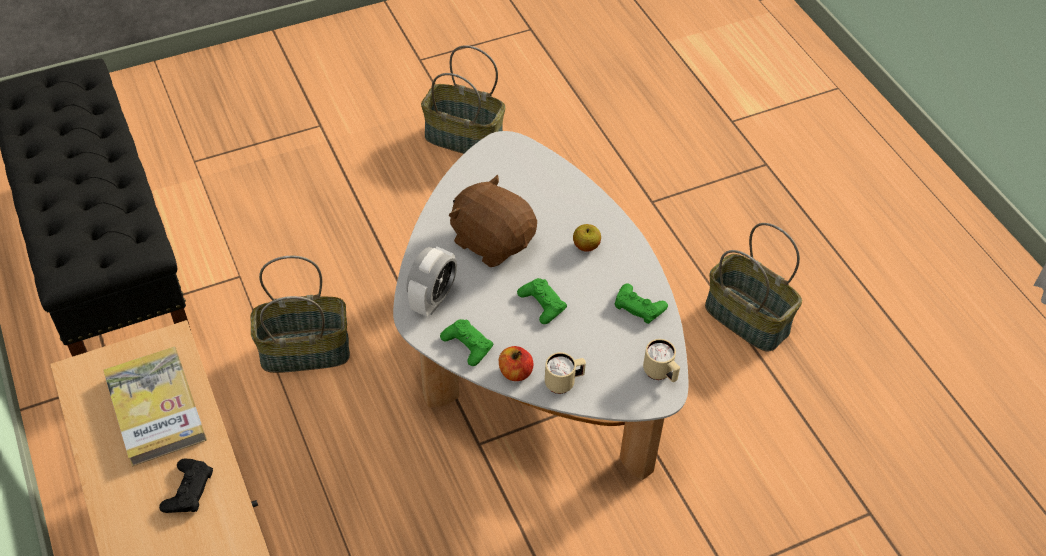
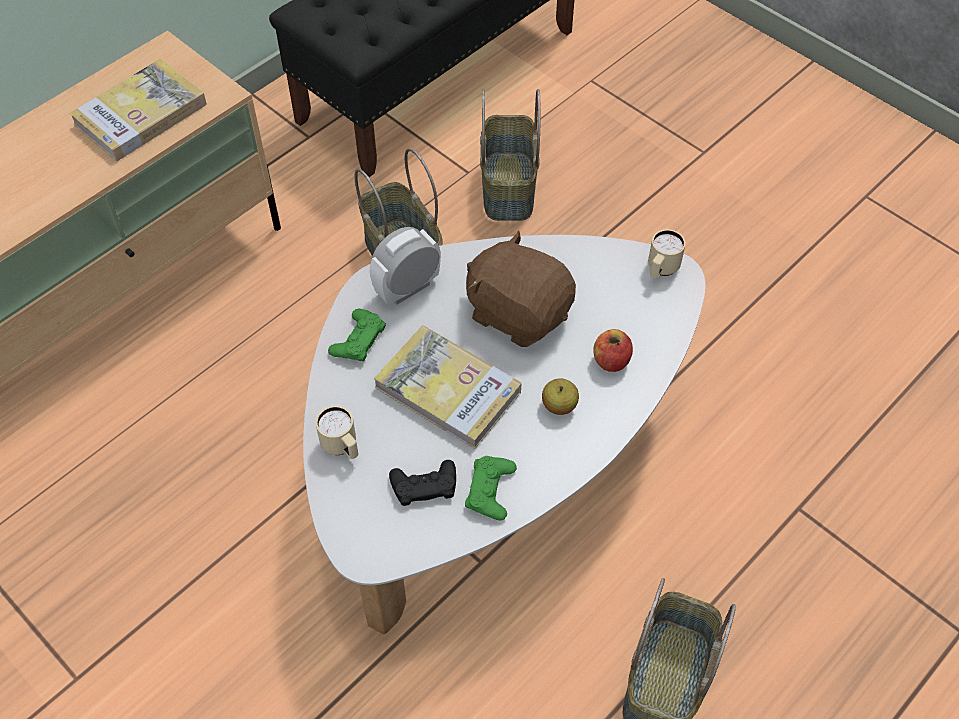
camera: 70 degrees right, 5 degrees up
black game controller [159,459,213,513] -> black game controller moved to [389,460,456,506]
alarm clock [406,247,457,317] -> alarm clock turned 135 degrees clockwise [370,227,441,305]
basket [421,45,506,154] -> basket moved to [480,89,541,221]
brown plush toy [449,175,537,267] -> brown plush toy turned 75 degrees counterclockwise [466,231,576,347]
apple [499,346,533,381] -> apple moved to [593,329,633,372]
green game controller [517,278,567,324] -> book [374,325,521,449]
beige mug [643,339,680,382] -> beige mug moved to [648,229,686,279]

